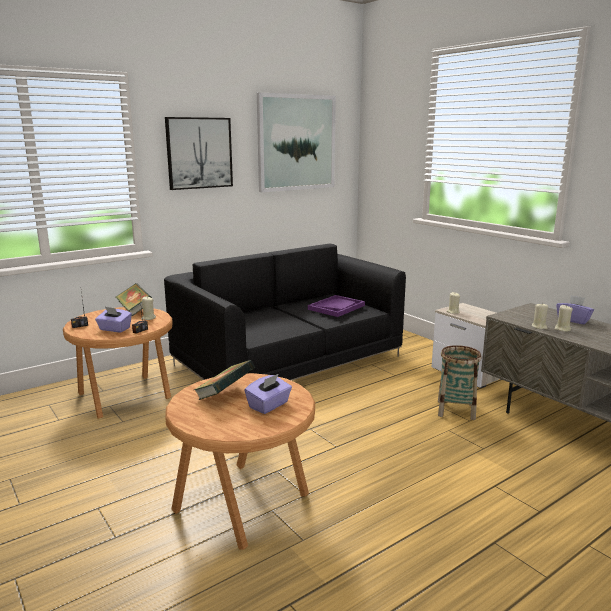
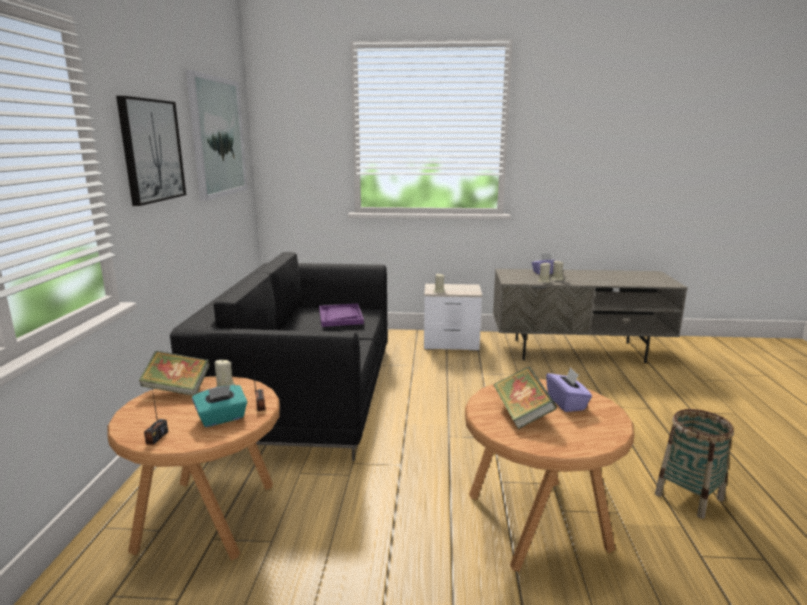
camera: 50 degrees left, 0 degrees up
purple tissue box [95,307,132,332] -> turquoise tissue box [192,385,247,427]
basket [438,345,482,420] -> basket moved to [655,409,734,519]

